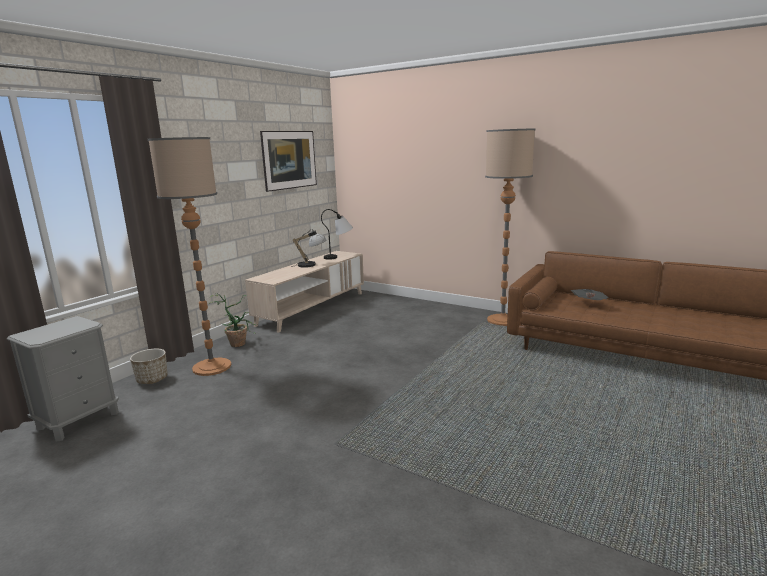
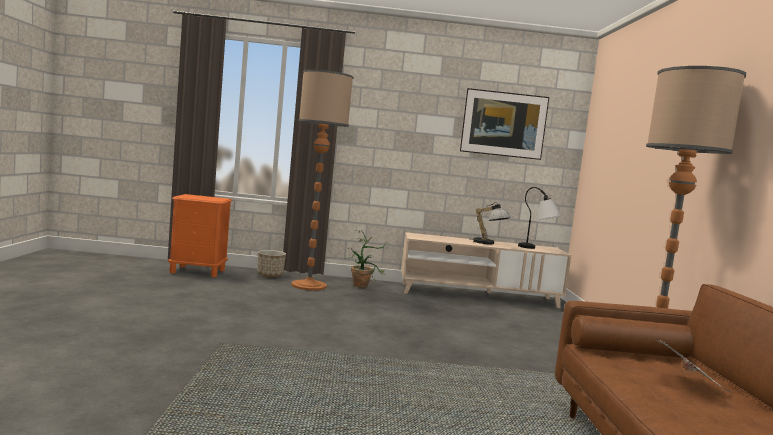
camera: 55 degrees right, 10 degrees down
grey nightstand [7,316,119,442] -> orange nightstand [168,194,232,277]

